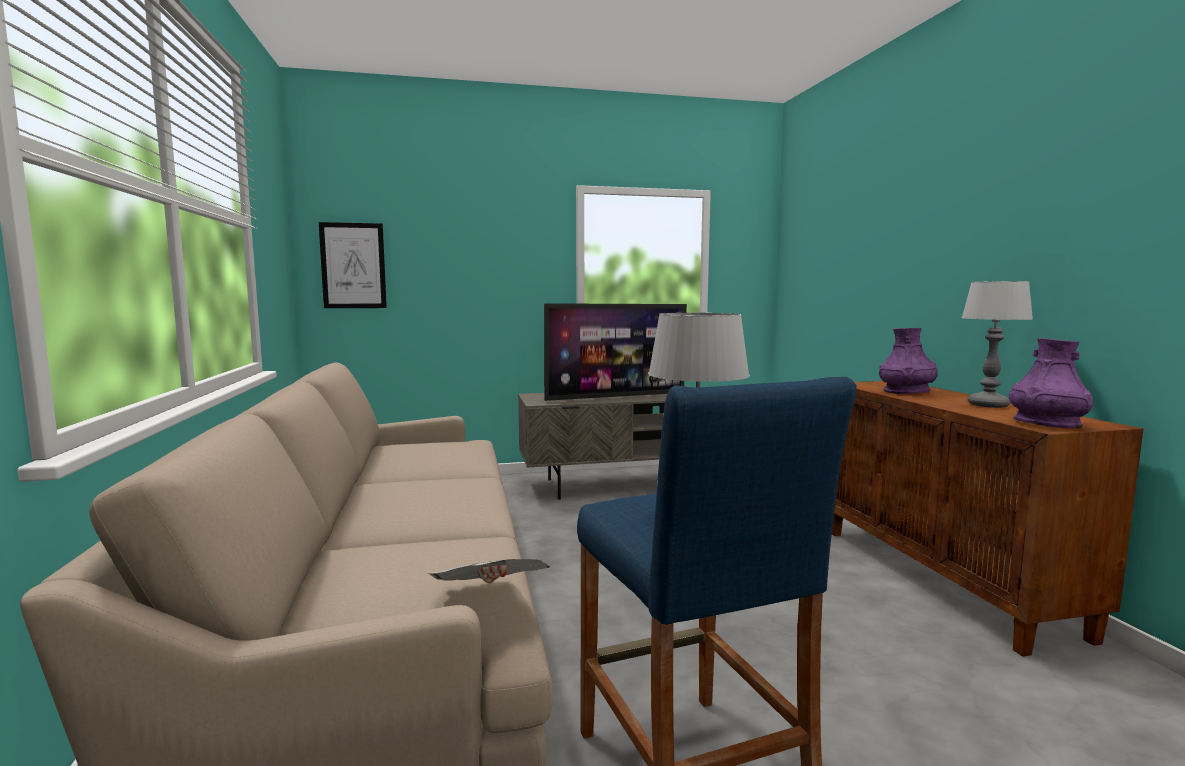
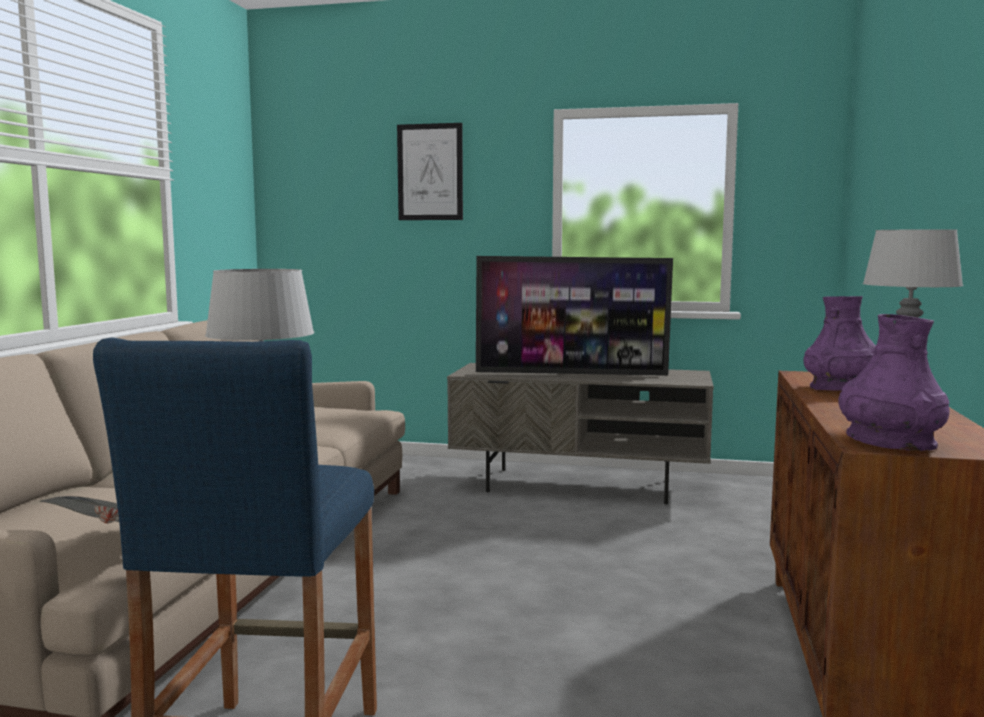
camera: 25 degrees right, 0 degrees up
picture [319,222,387,308] -> picture moved to [397,123,463,220]

